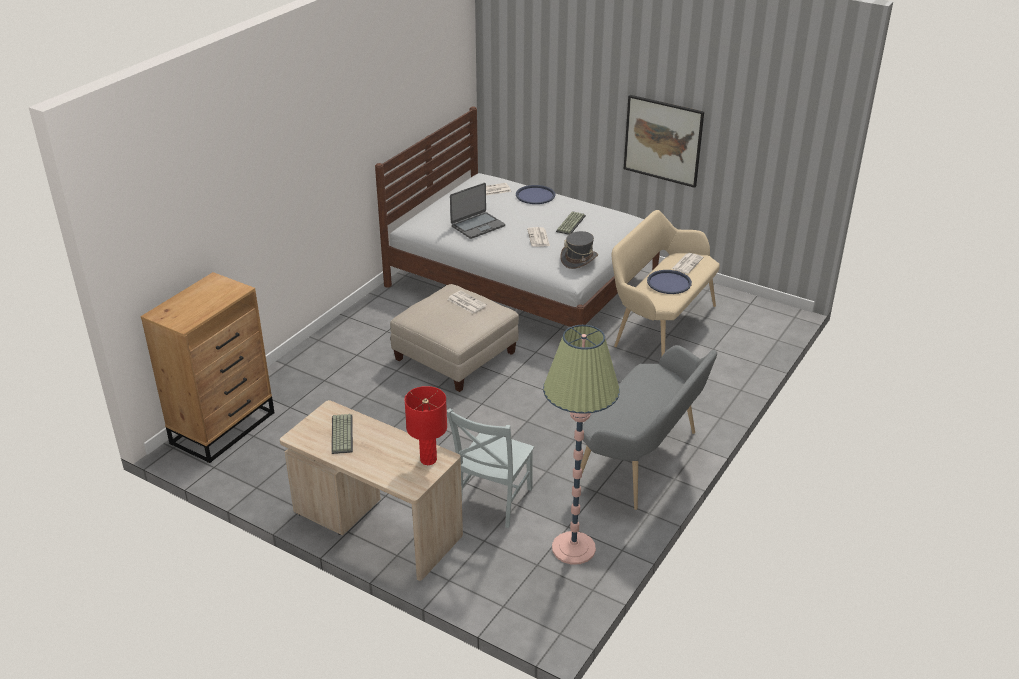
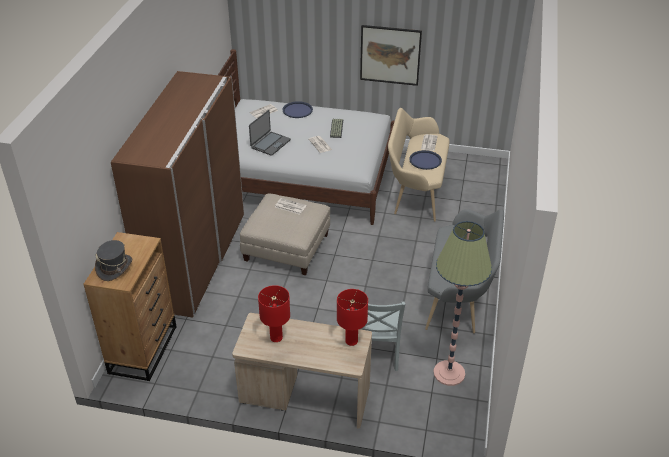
camera: 20 degrees left, 5 degrees up
keyboard [332,414,353,454] -> red table lamp [258,285,290,342]
grey hat [560,231,598,269] -> grey hat moved to [95,240,132,281]
none -> brown wardrobe [111,71,244,318]

